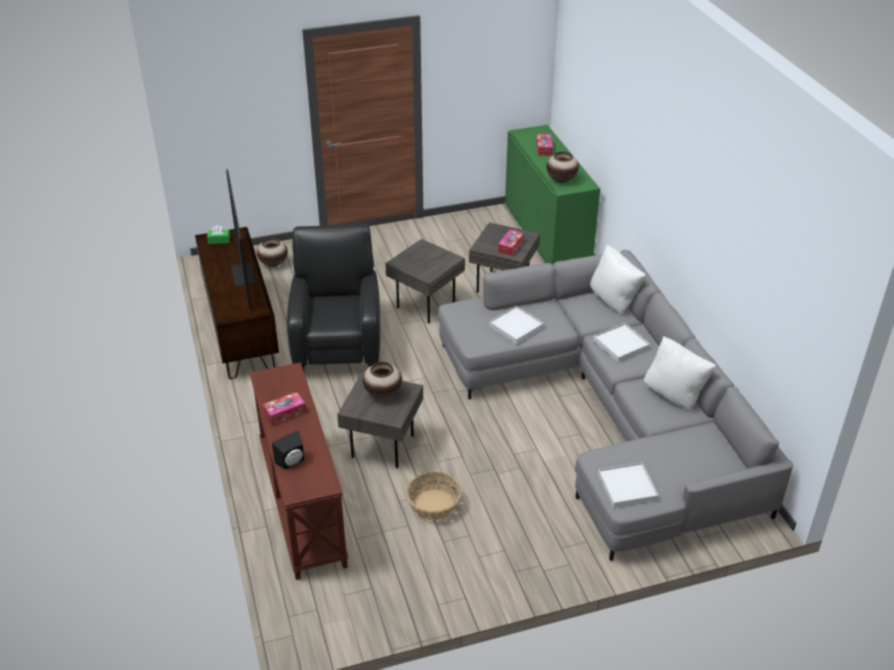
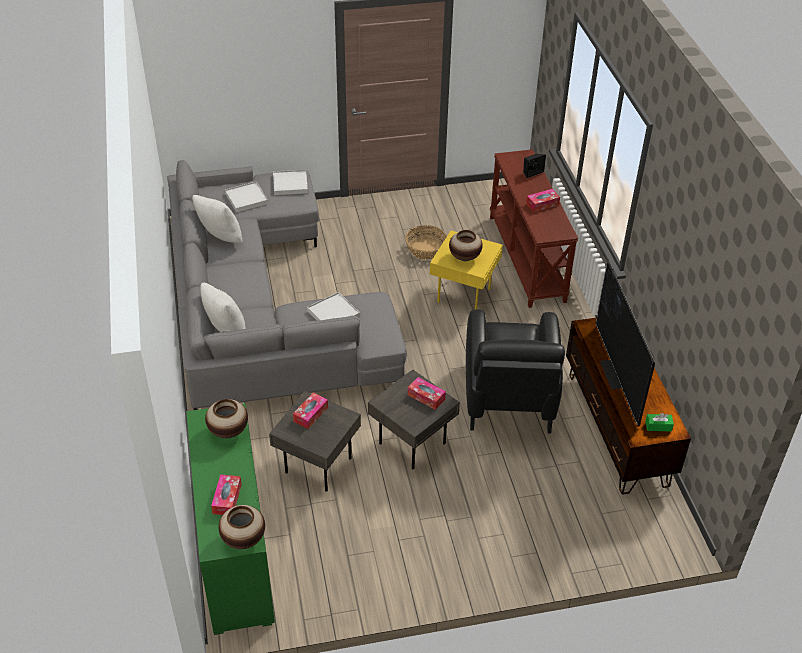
camera: 175 degrees left, 5 degrees up
vase [257,238,288,267] -> vase moved to [218,505,265,549]
grey side table [337,372,423,468] -> yellow side table [430,231,503,309]
white tray [593,323,650,362] -> white tray moved to [225,181,269,212]
none -> tissue box [408,377,446,410]

